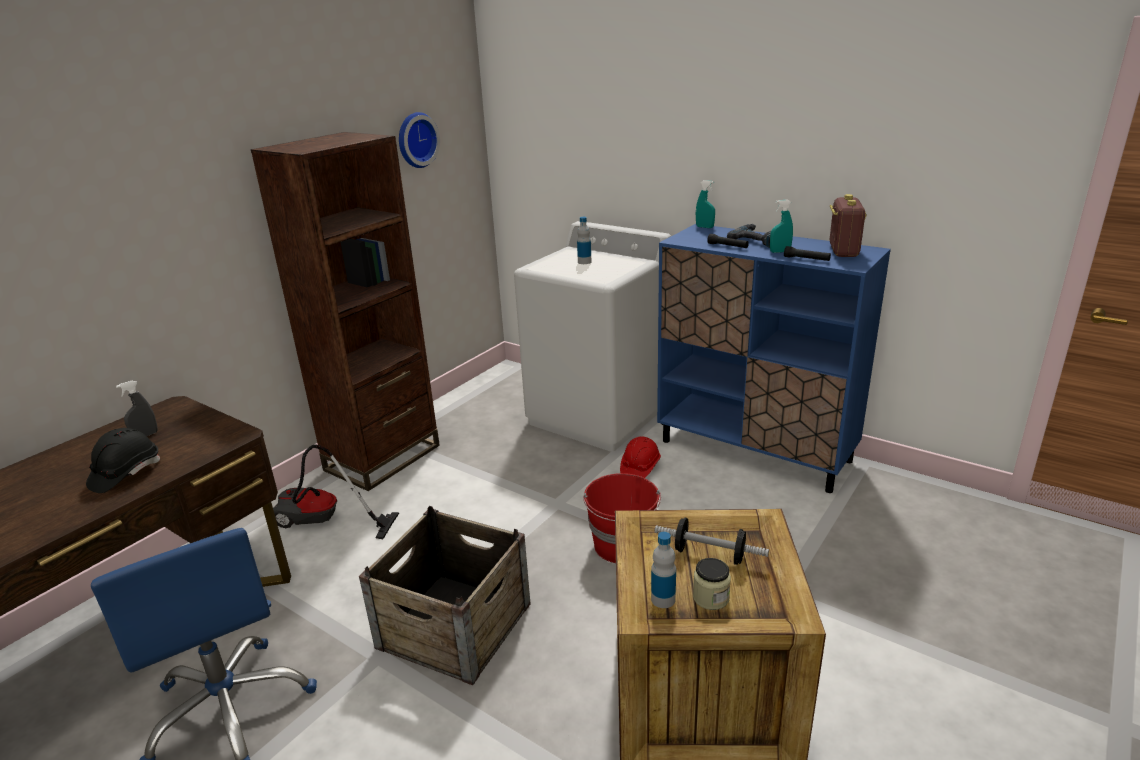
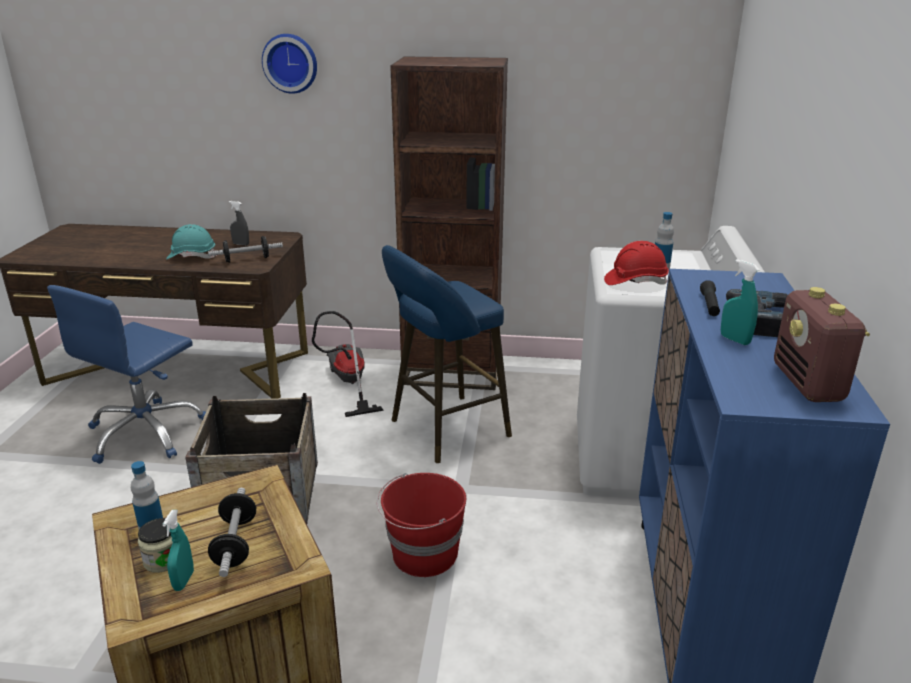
camera: 60 degrees right, 0 degrees up
black hard hat [86,428,160,493] -> turquoise hard hat [166,224,217,259]
wall clock [399,112,440,168] -> wall clock moved to [262,34,317,94]
red hard hat [620,436,661,478] -> red hard hat moved to [604,241,669,285]
turquoise spray bottle [696,180,715,228] -> turquoise spray bottle moved to [162,510,194,591]
black flashlight [784,246,831,261] -> none
radio [829,194,866,257] -> radio turned 105 degrees clockwise [774,287,870,402]
none -> dumbbell [208,236,283,263]
none -> blue stool [382,245,512,463]

